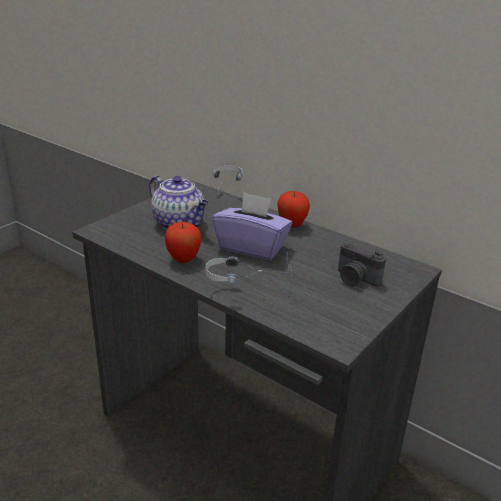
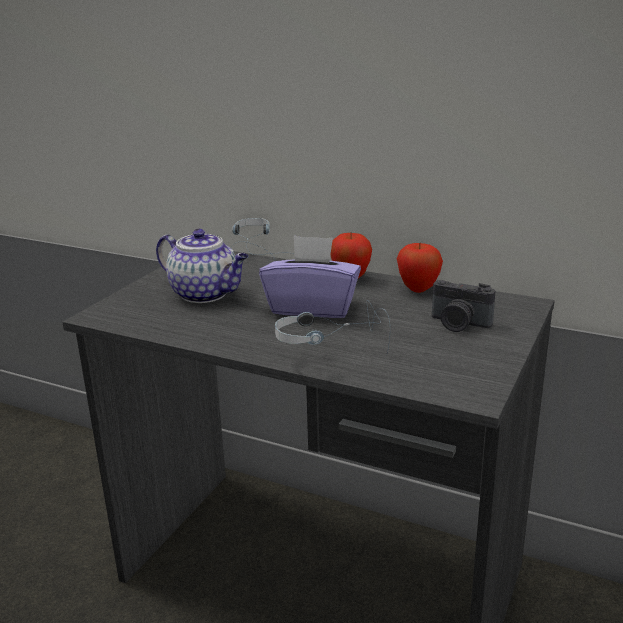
camera: 10 degrees left, 5 degrees down
apple [165,222,202,263] -> apple moved to [397,243,443,293]

